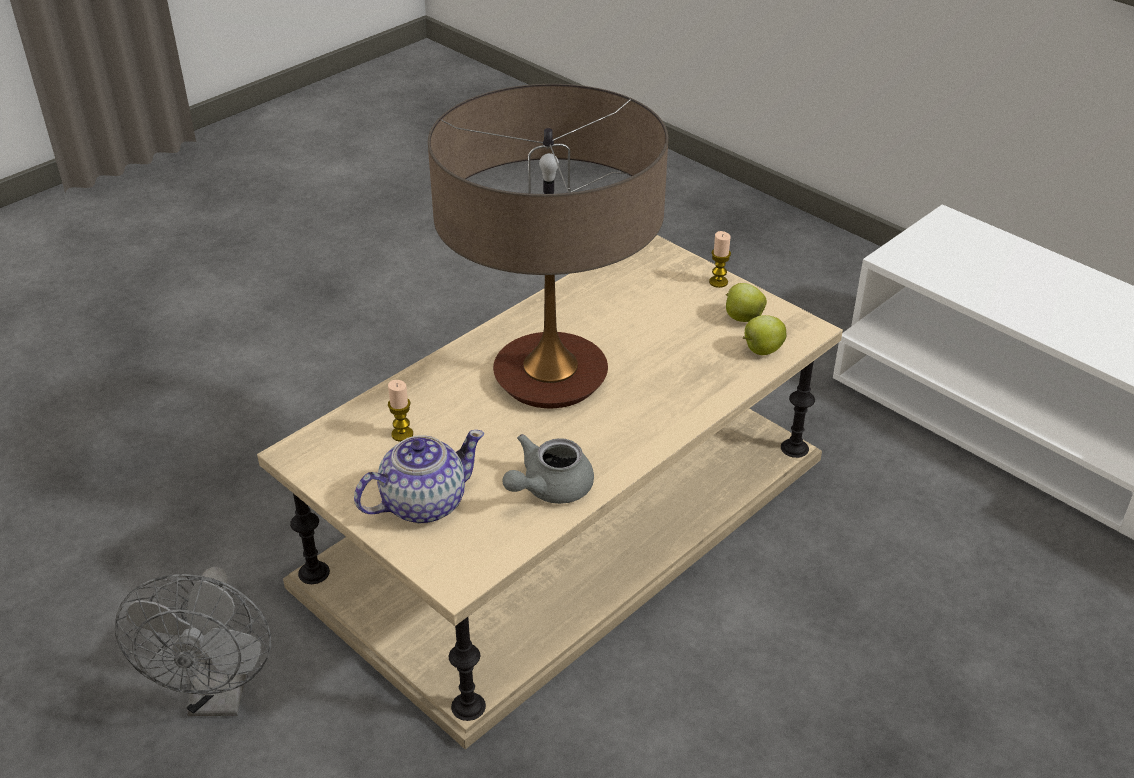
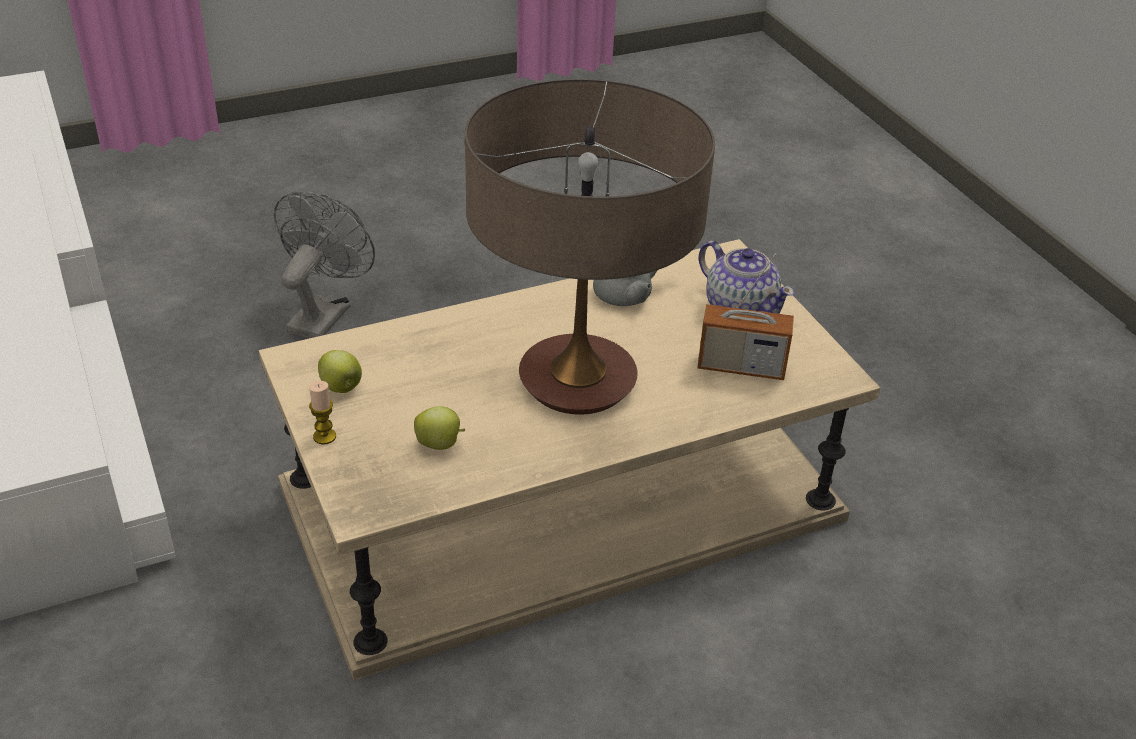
camera: 160 degrees left, 0 degrees up
grey fan [115,567,271,716] -> grey fan moved to [274,191,375,338]
teapot [354,430,484,523] -> teapot turned 120 degrees counterclockwise [698,241,795,314]
candle [388,380,413,442] -> radio [697,254,794,380]
apple [742,315,786,355] -> apple moved to [414,406,465,450]

